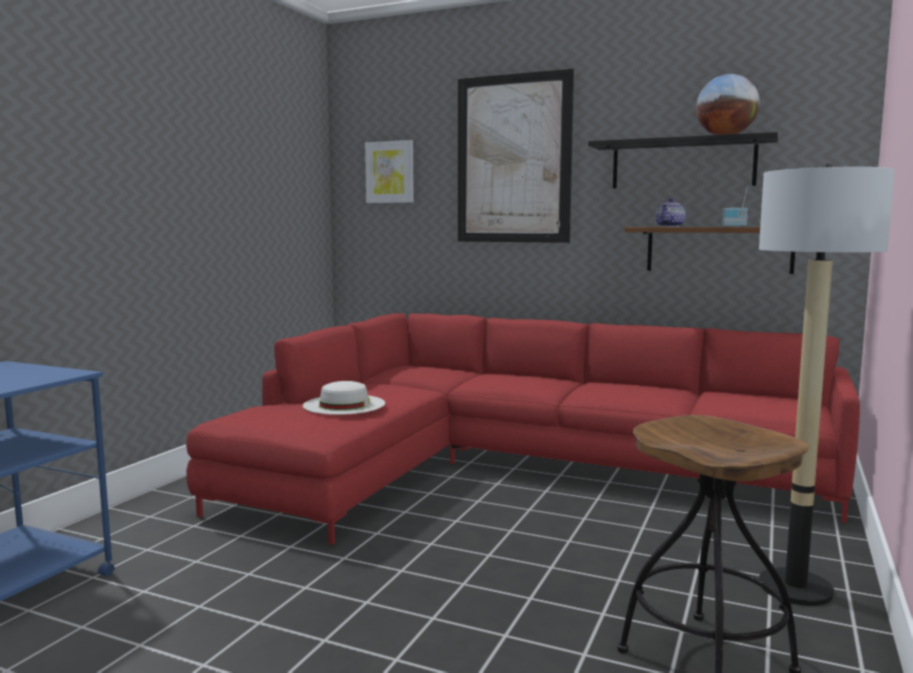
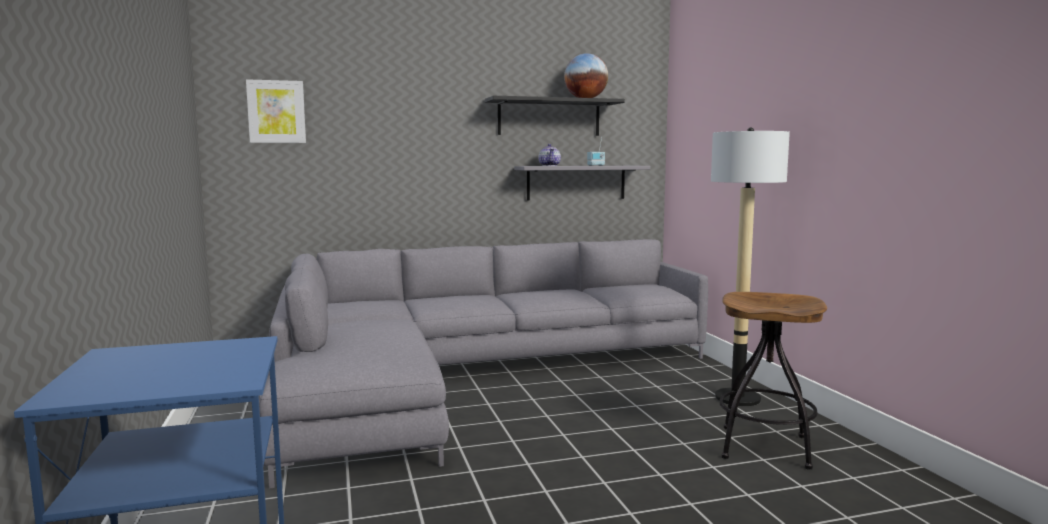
camera: 40 degrees left, 0 degrees up
red sofa [186,313,860,545] -> grey sofa [259,239,708,489]
white hat [303,381,385,415] -> none
picture [458,68,574,243] -> none
brown shelf [624,227,795,274] -> grey shelf [514,166,650,201]

